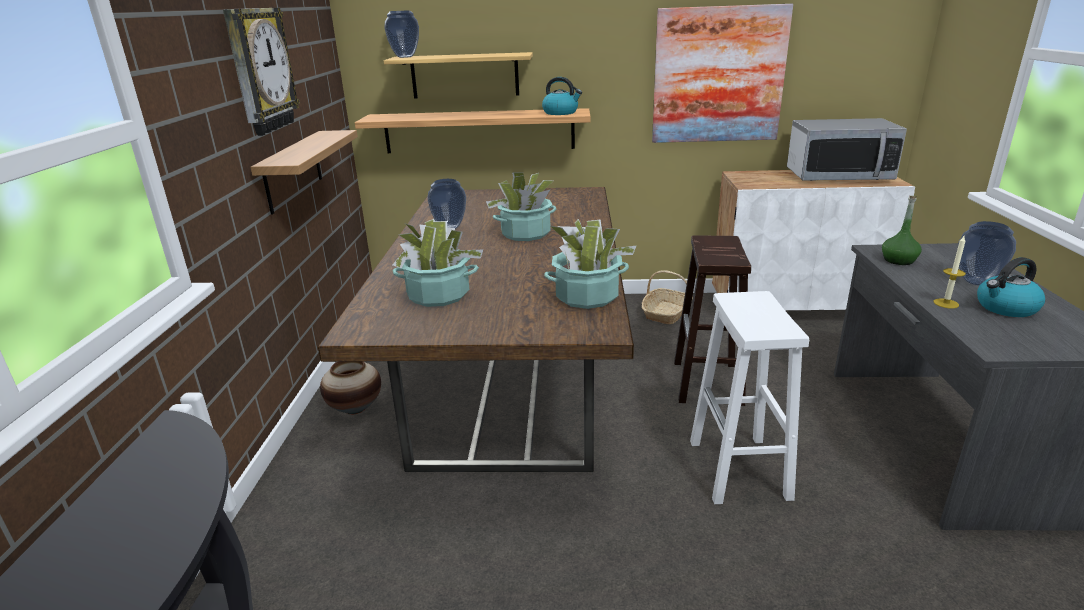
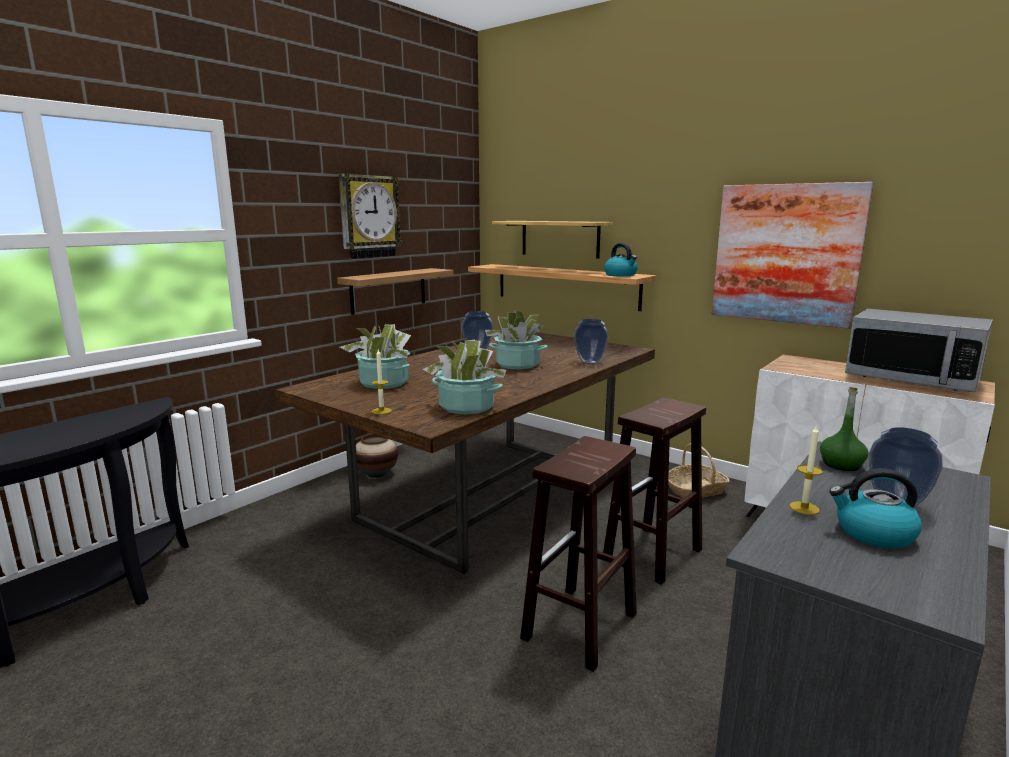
camera: 35 degrees right, 10 degrees down
vase [384,10,419,58] -> vase moved to [574,319,609,364]
white stool [690,291,809,504] -> brown stool [520,436,637,672]
none -> candle [371,349,392,414]

